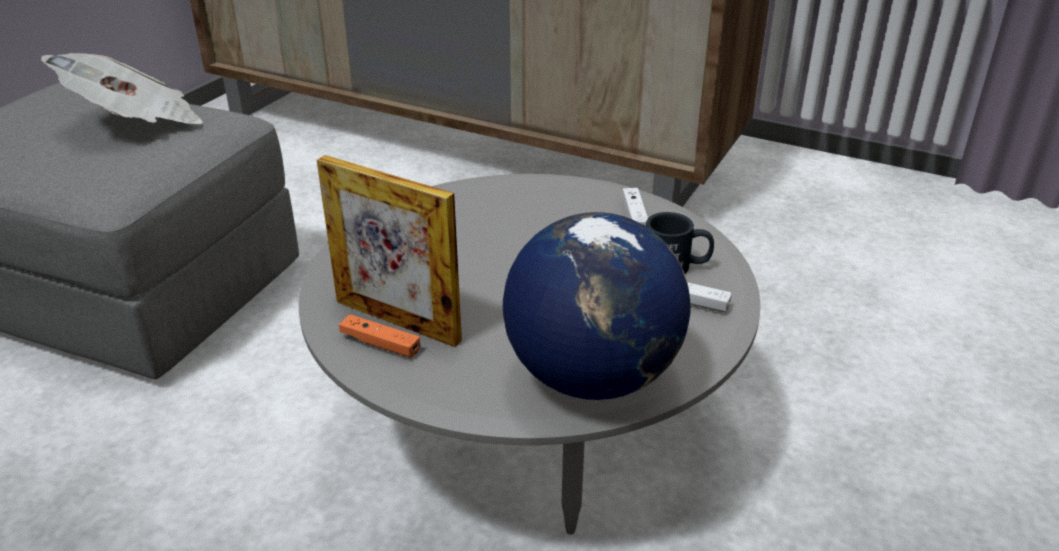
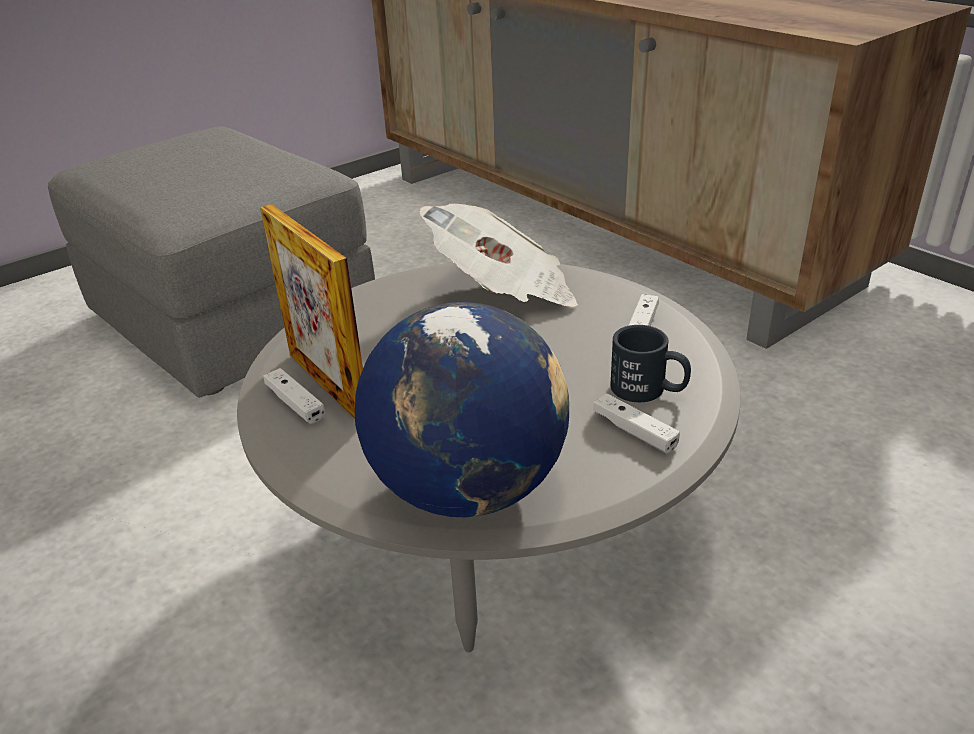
camera: 25 degrees right, 0 degrees up
newspaper [41,53,204,124] -> newspaper moved to [420,204,578,307]
orange game controller [339,314,420,358] -> white game controller [264,368,325,424]

